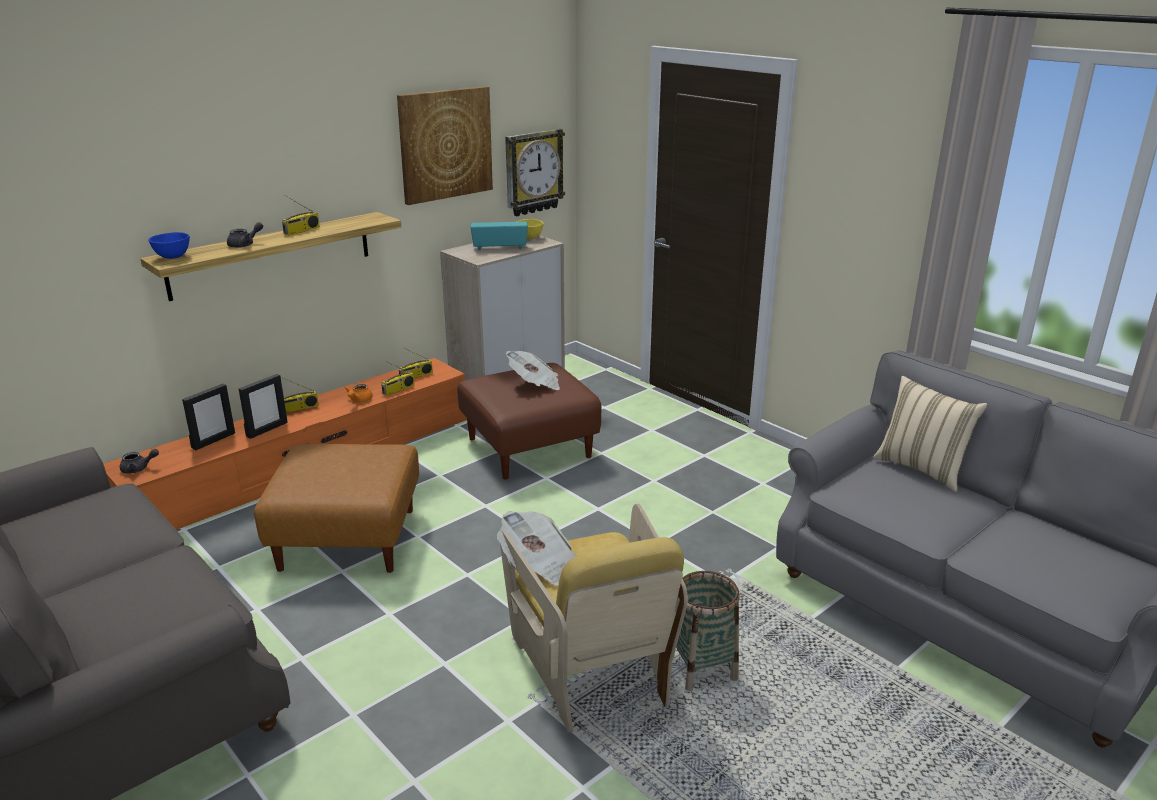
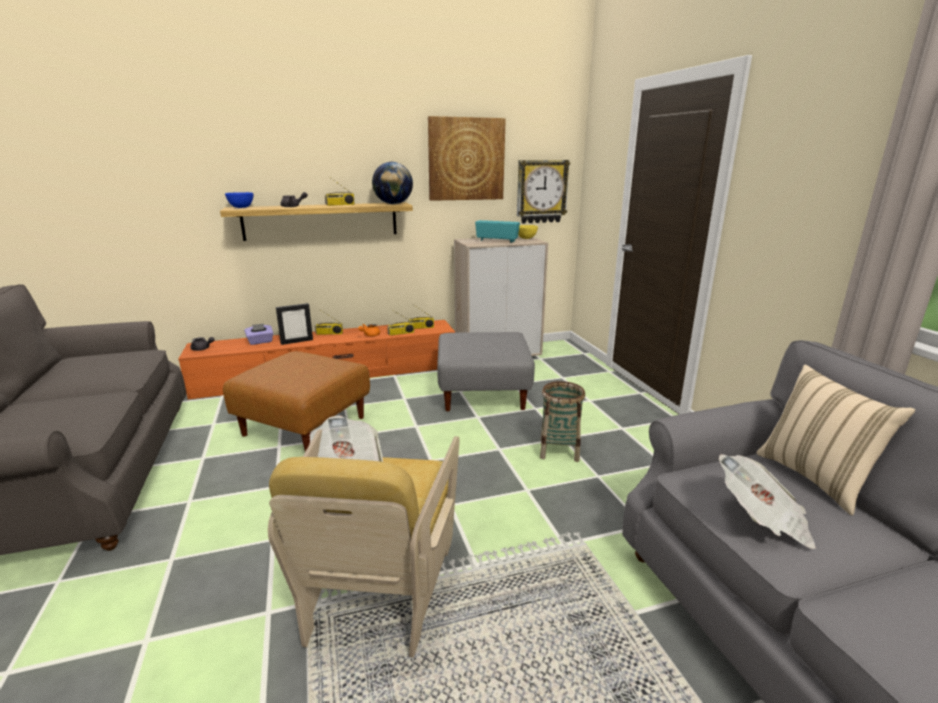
camera: 25 degrees right, 5 degrees down
picture frame [182,384,235,450] -> purple tissue box [244,323,273,345]
brown ottoman [457,363,602,479] -> grey ottoman [437,332,535,411]
newspaper [506,351,560,390] -> newspaper moved to [719,454,816,549]
basket [674,571,739,691] -> basket moved to [540,381,585,462]
none -> globe [372,162,413,204]

